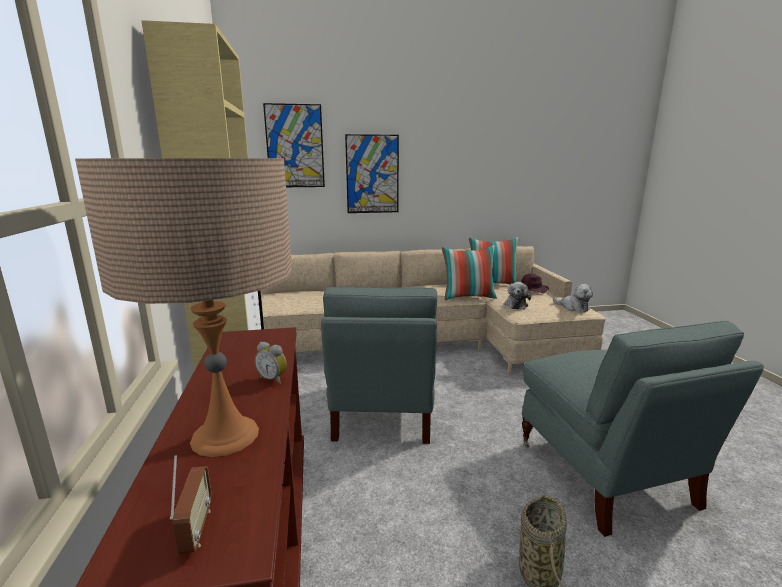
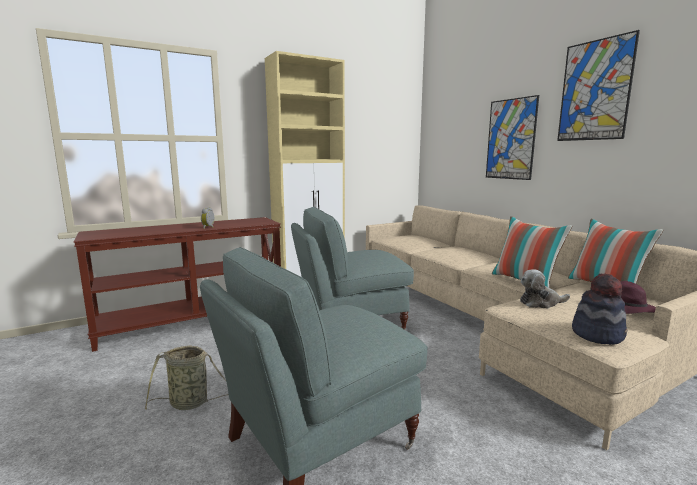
camera: 70 degrees right, 5 degrees down
beige table lamp [75,158,292,457] -> none
radio [170,455,212,554] -> none
picture [263,103,325,187] -> picture moved to [557,30,640,141]
plush toy [553,284,593,312] -> hat [572,273,627,345]

